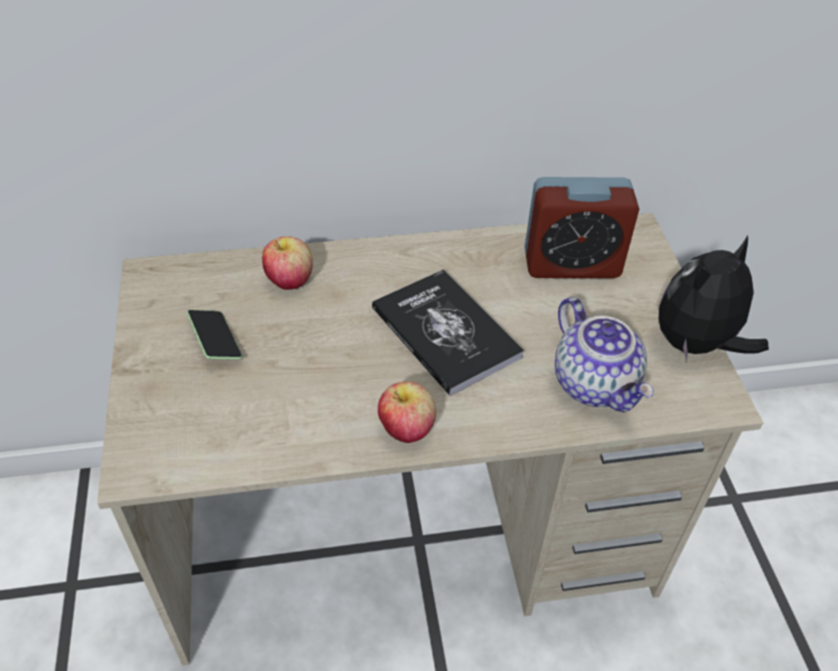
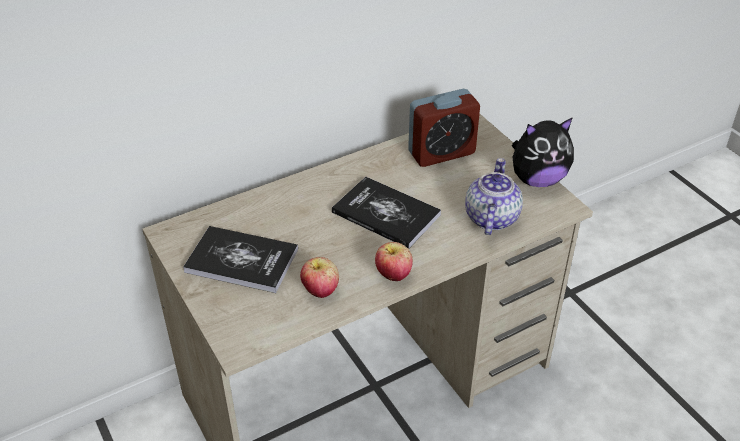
camera: 20 degrees left, 5 degrees down
phone [186,310,243,360] -> book [183,226,298,293]
apple [262,236,313,290] -> apple moved to [300,257,339,298]
teapot [555,297,654,412] -> teapot turned 120 degrees counterclockwise [465,158,523,235]
plush toy [659,235,769,362] -> plush toy turned 135 degrees counterclockwise [512,117,574,187]

